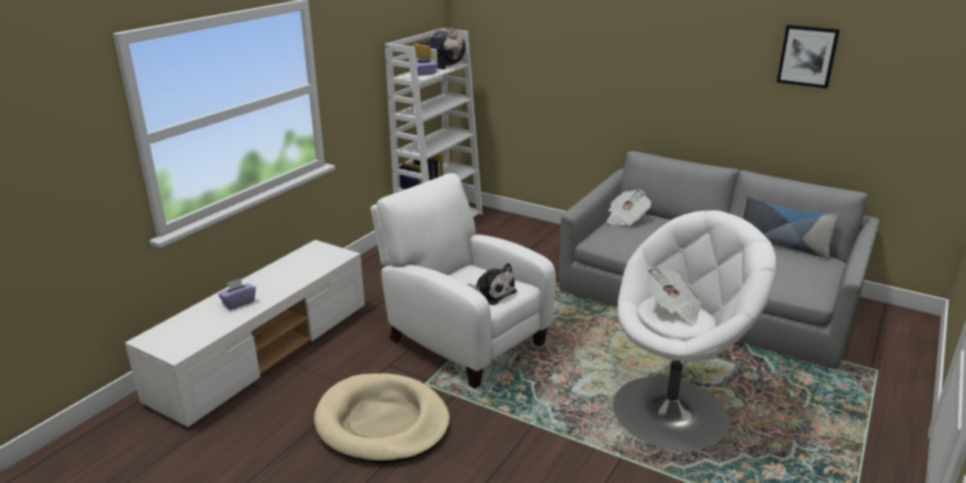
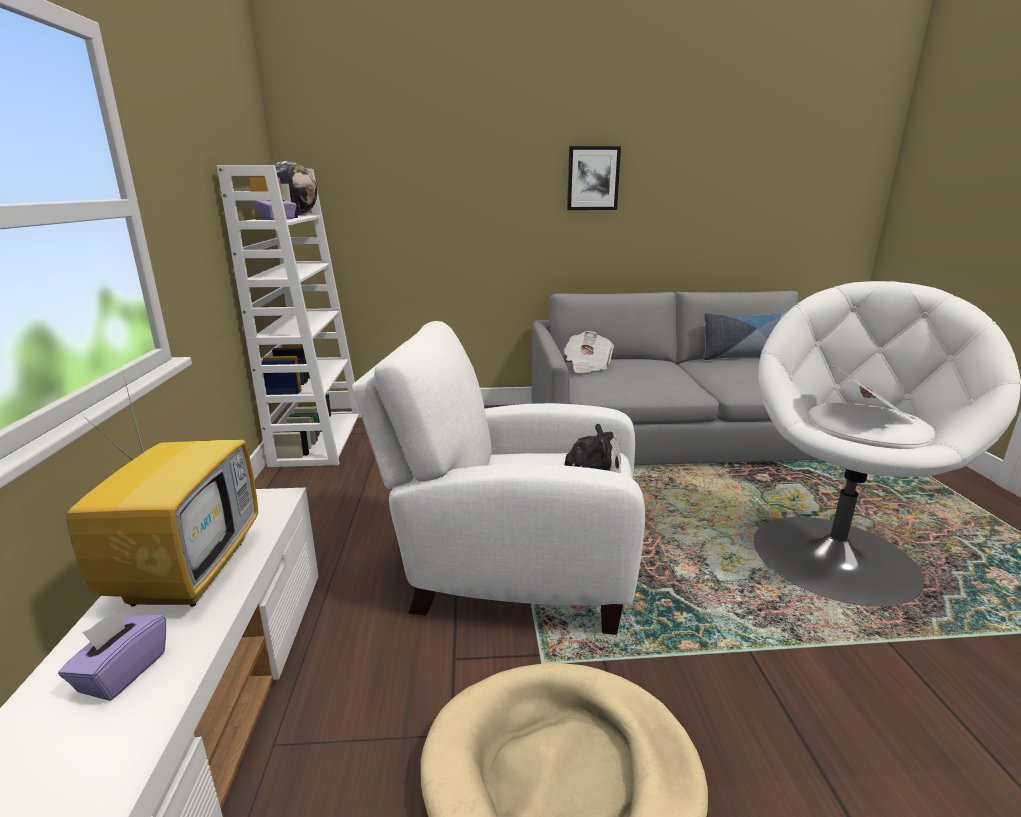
camera: 35 degrees left, 5 degrees down
picture [777,25,840,89] -> picture moved to [567,146,621,210]
none -> television [66,366,258,607]

